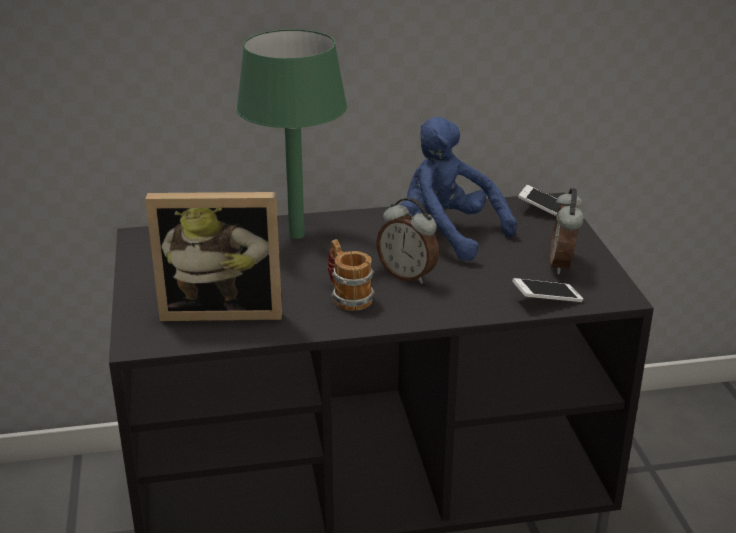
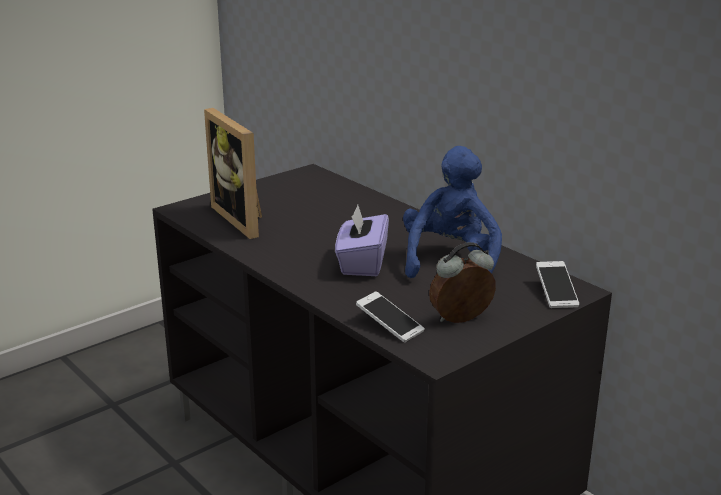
camera: 60 degrees right, 5 degrees down
green table lamp [236,29,347,239] -> none
mug [327,239,375,311] -> none
alarm clock [376,198,439,284] -> purple tissue box [335,205,389,276]

